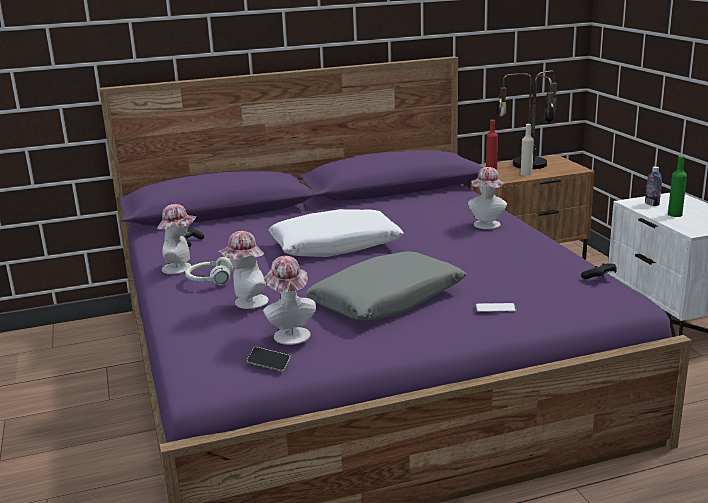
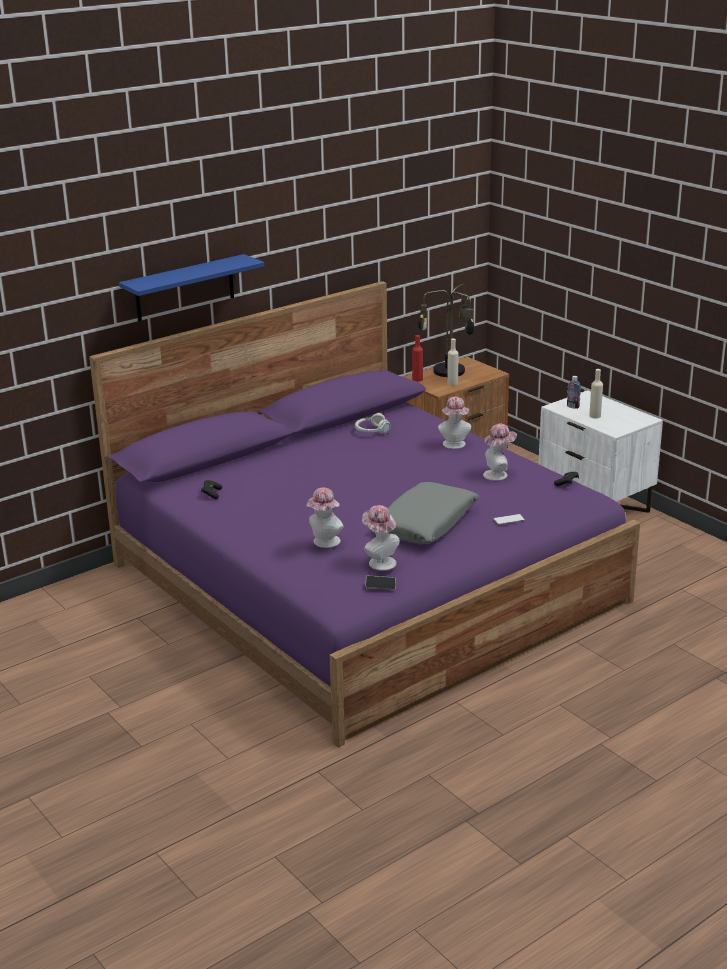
camera: 20 degrees left, 5 degrees up
hat [157,204,196,274] -> hat moved to [483,424,517,481]
headphones [185,257,234,286] -> headphones moved to [355,413,391,434]
white pillow [269,209,404,257] -> none
green bottle [668,156,687,217] -> beige bottle [589,369,603,418]
none -> blue shelf [119,254,264,321]

